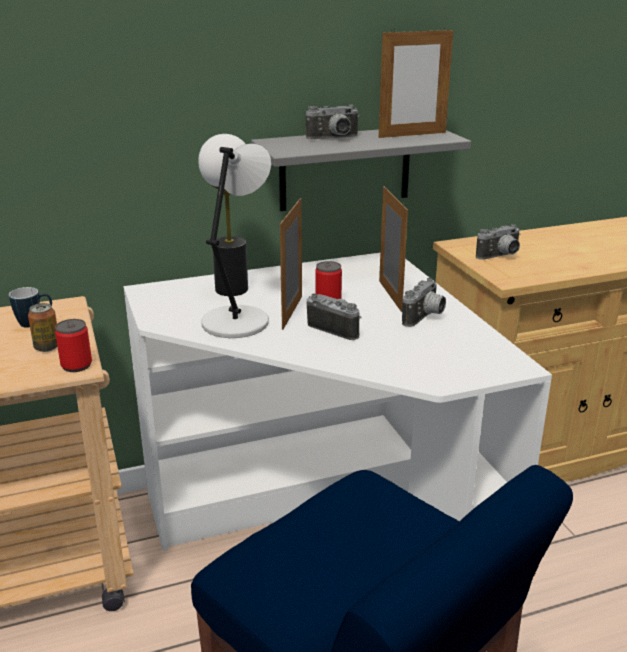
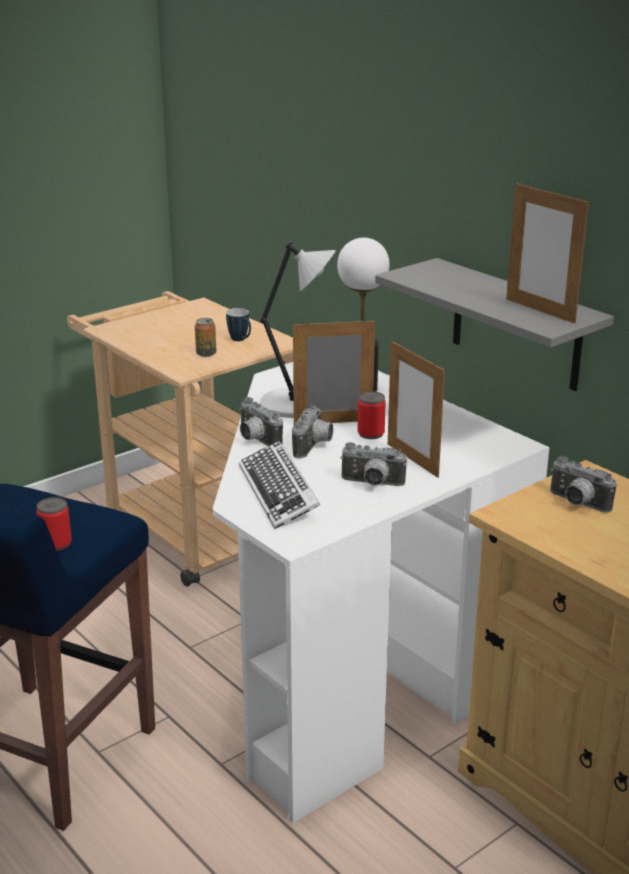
camera: 70 degrees right, 0 degrees up
can [55,319,92,372] -> can moved to [36,497,72,551]
camera [306,105,360,139] -> camera moved to [240,397,283,446]
picture frame [379,186,408,312] -> picture frame turned 90 degrees clockwise [388,341,445,478]
none -> keyboard [239,441,320,529]

